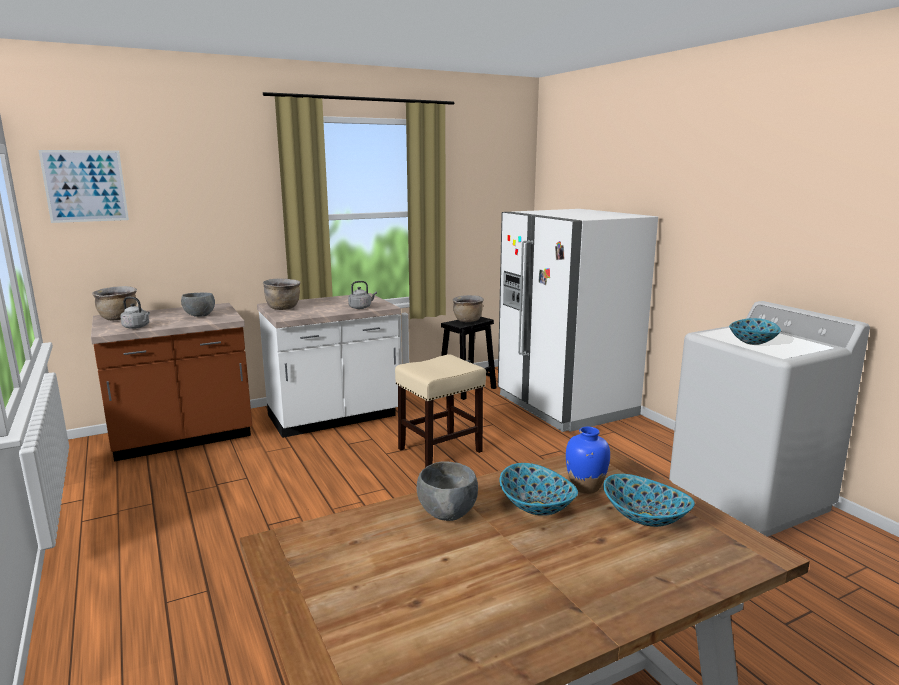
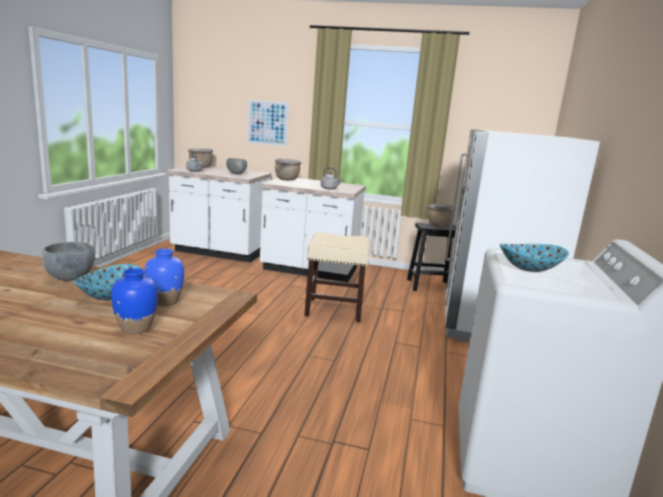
camera: 40 degrees right, 0 degrees up
picture [38,150,129,223] -> picture moved to [247,99,289,147]
brown counter [91,303,252,462] -> white counter [166,166,272,263]
bowl [603,474,695,527] -> blue vase [111,268,158,334]

